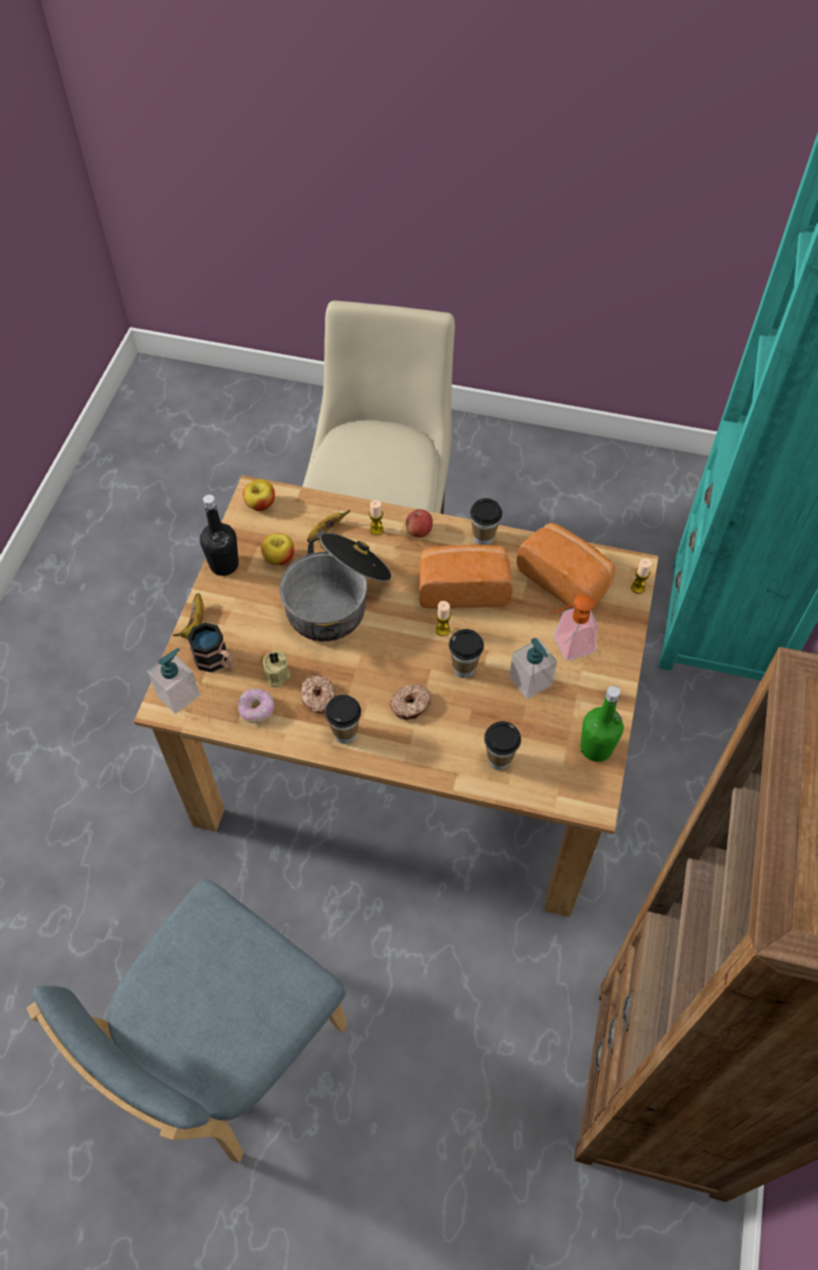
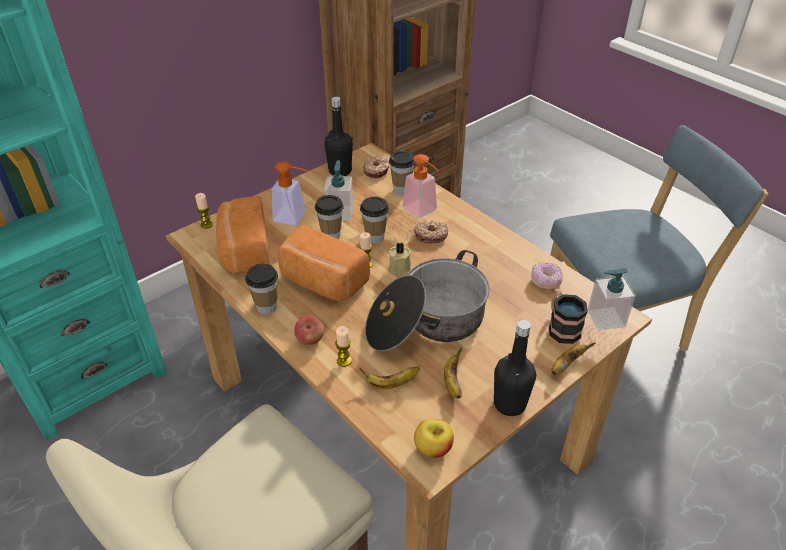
camera: 145 degrees left, 15 degrees down
apple [261,534,294,565] -> banana [444,347,462,399]
beige candle [263,651,290,687] -> beige candle moved to [389,242,411,276]
donut [301,675,336,713] -> donut moved to [363,156,390,178]
cup [325,695,361,744] -> cup moved to [315,195,344,239]
green bottle [580,686,624,762] -> black bottle [324,97,353,176]
none -> soap dispenser [402,154,439,218]

